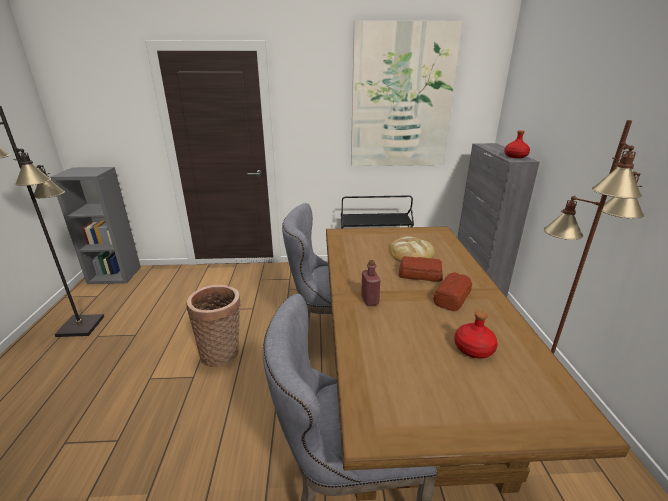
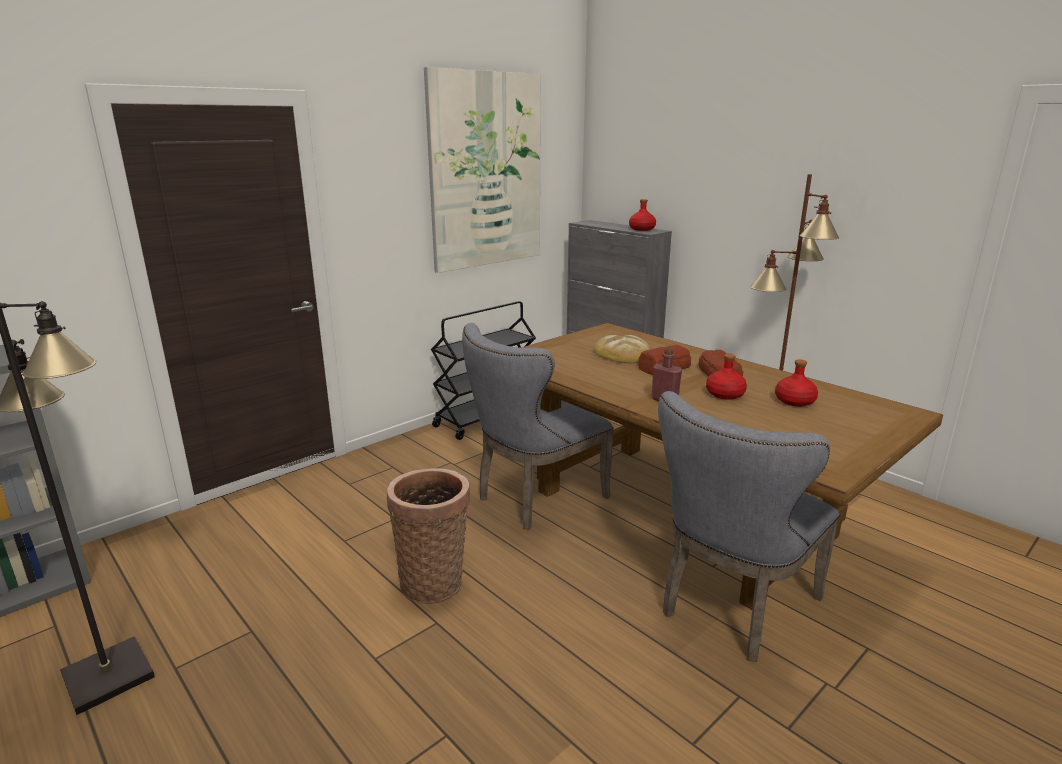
camera: 40 degrees left, 5 degrees down
none -> red bottle [706,353,747,400]

